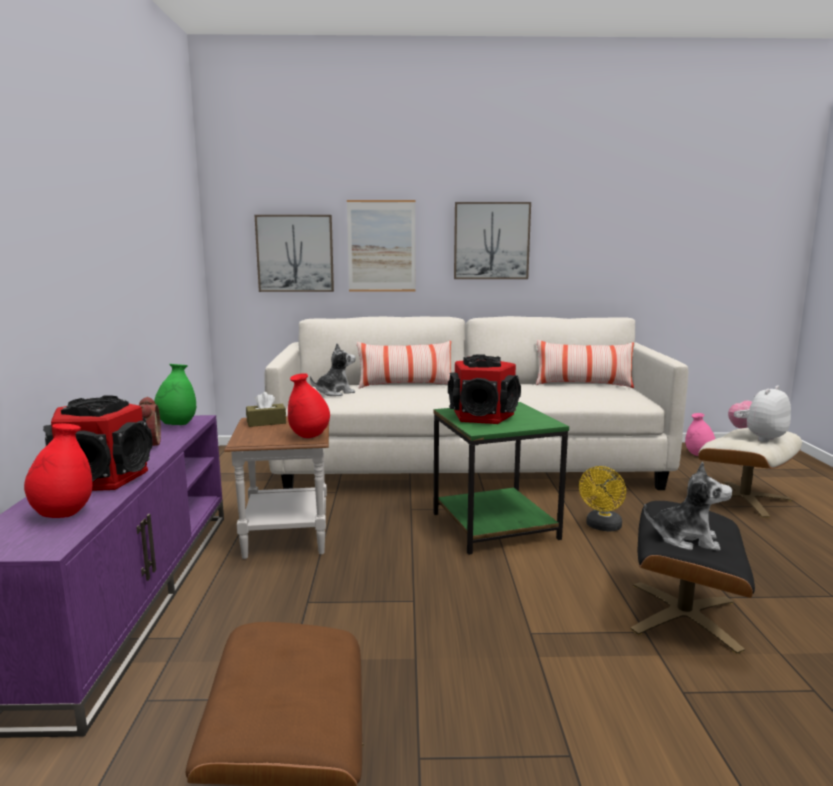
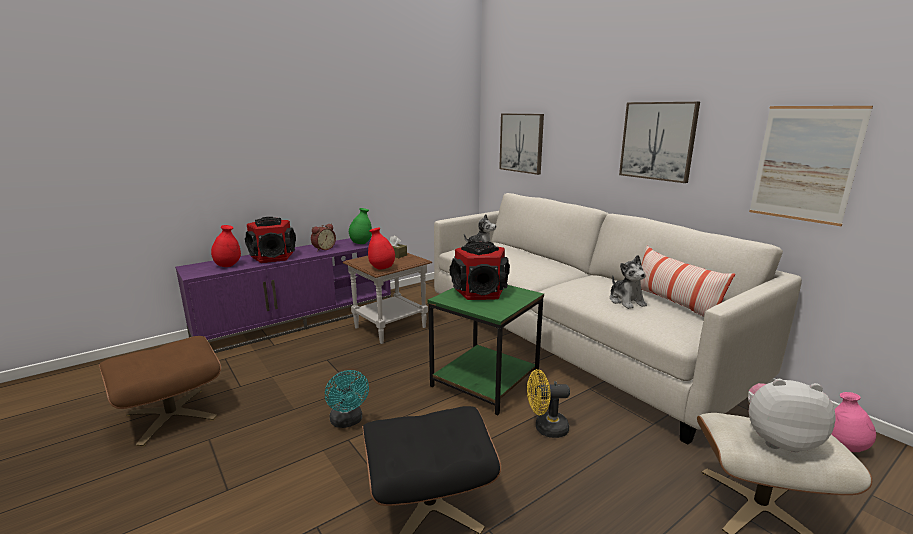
camera: 55 degrees right, 5 degrees up
picture [347,200,415,291] -> picture moved to [749,106,873,226]
pillow [357,341,451,388] -> none
plush toy [644,462,733,551] -> plush toy moved to [610,255,647,309]
none -> turquoise fan [325,370,369,428]

